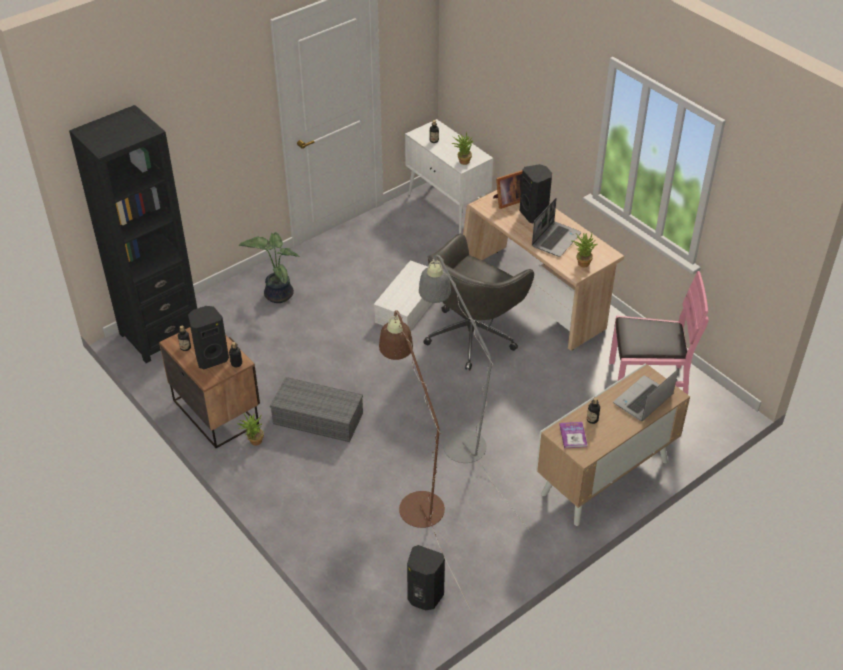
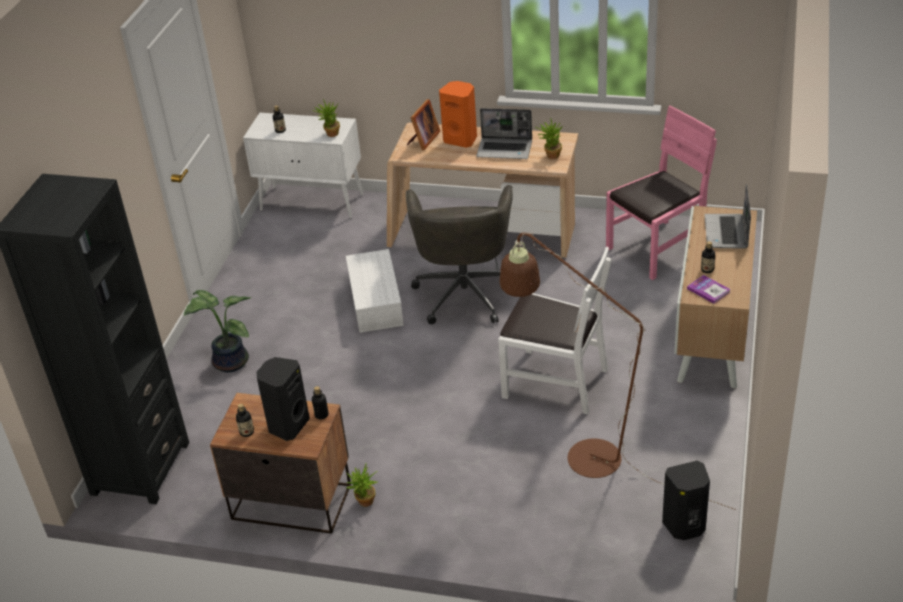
camera: 35 degrees left, 5 degrees down
grey storage box [270,377,363,442] -> none
grey floor lamp [419,255,530,531] -> white chair [498,247,611,414]
black speaker [520,164,552,224] -> orange speaker [439,81,477,148]
laptop [532,198,581,257] -> laptop turned 105 degrees clockwise [476,108,532,159]

